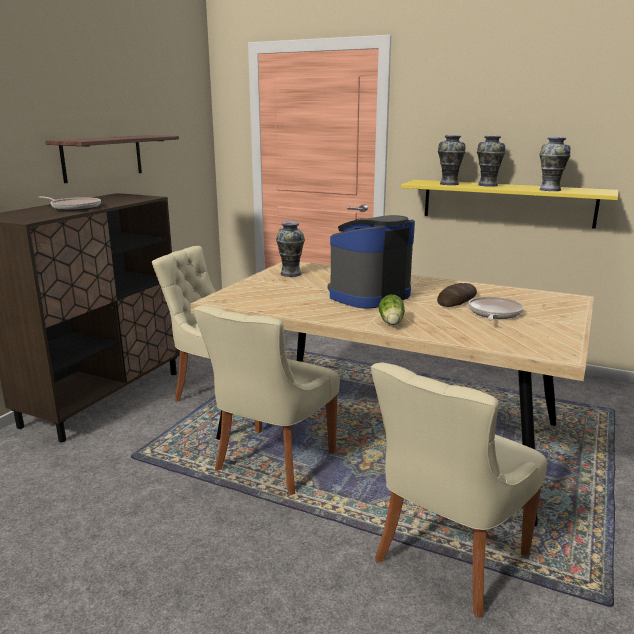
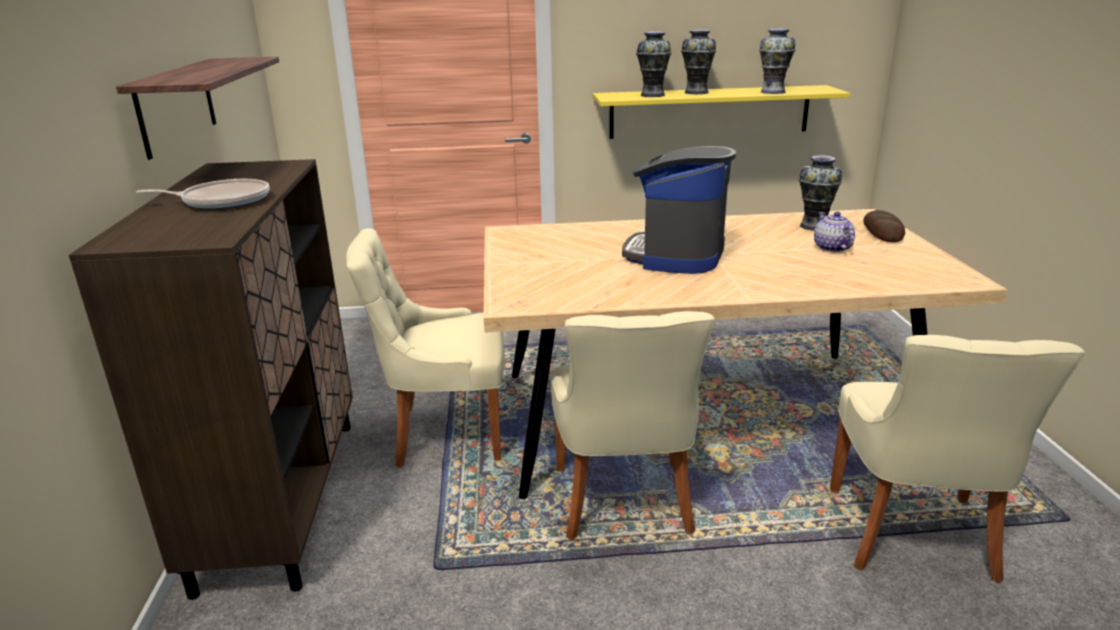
camera: 30 degrees left, 5 degrees up
vase [276,221,305,277] -> vase moved to [799,155,842,231]
lettuce [379,295,405,325] -> none
bread [437,283,477,307] -> bread moved to [863,210,905,242]
frying pan [468,297,524,320] -> teapot [814,212,855,252]

